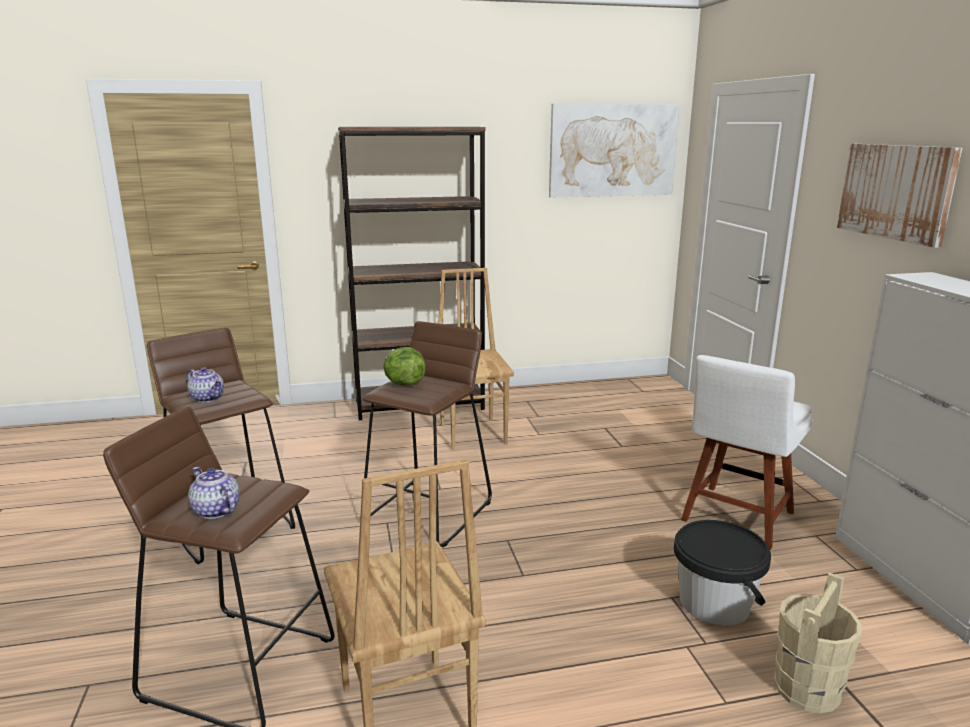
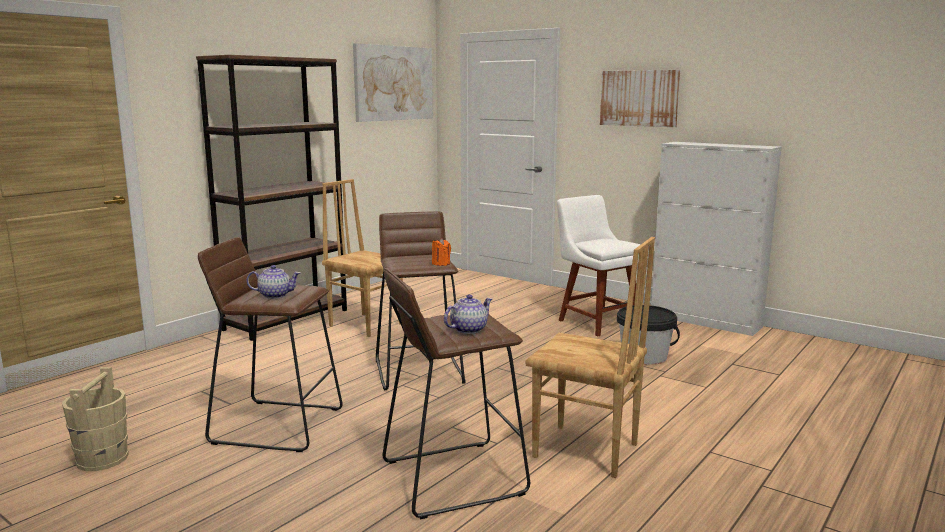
camera: 40 degrees left, 5 degrees down
teapot [188,467,240,519] -> teapot turned 135 degrees clockwise [444,294,492,334]
lettuce [383,347,426,386] -> none
white chair [681,355,812,550] -> white chair turned 150 degrees clockwise [557,195,648,336]
beige bucket [774,572,862,713] -> beige bucket moved to [62,367,129,471]
none -> orange candle [432,238,451,266]

